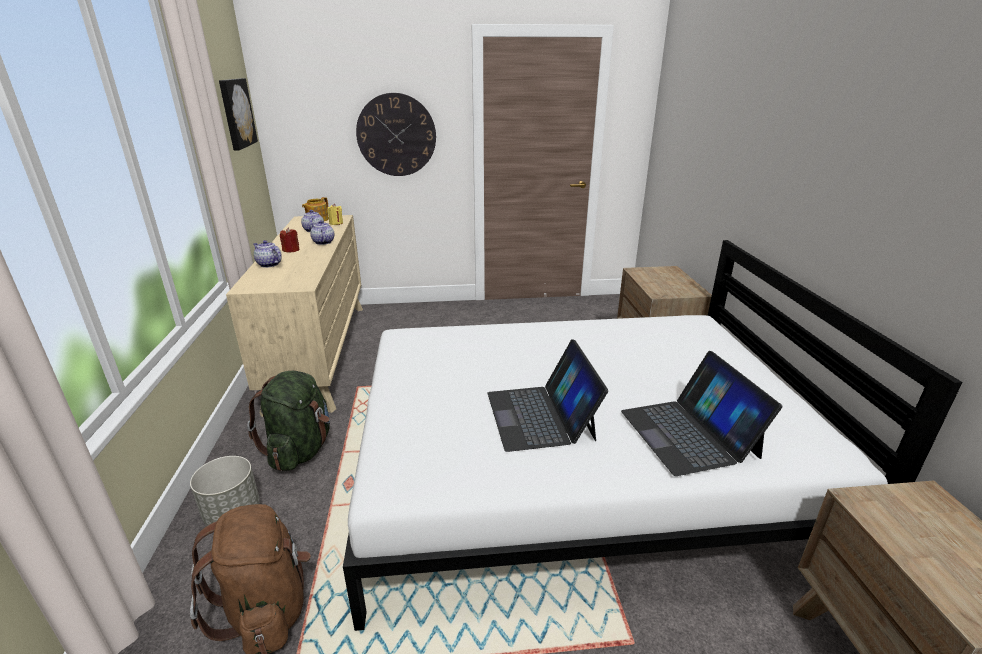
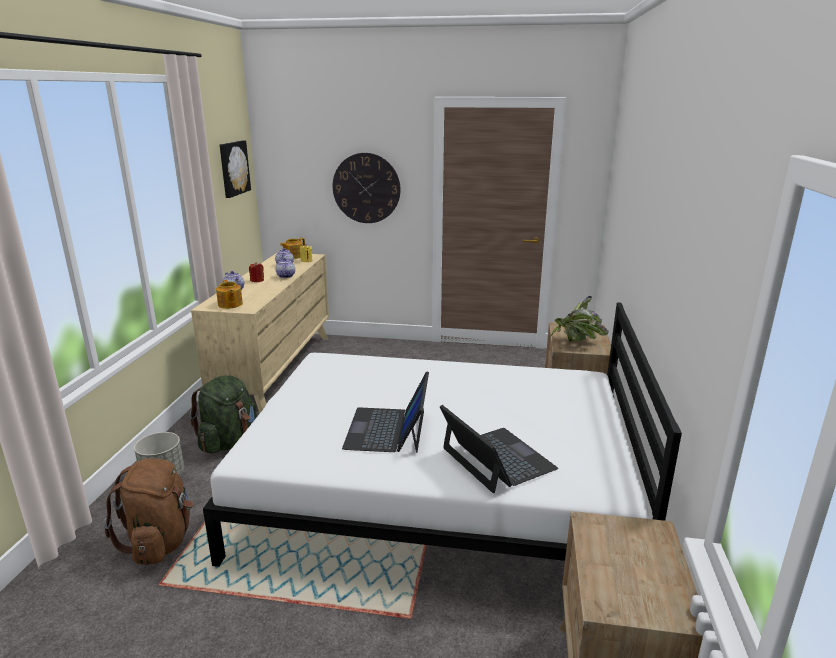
camera: 15 degrees right, 5 degrees down
laptop [621,351,782,476] -> laptop turned 150 degrees clockwise [440,405,558,493]
none -> teapot [216,280,243,309]
none -> potted plant [549,296,609,341]

